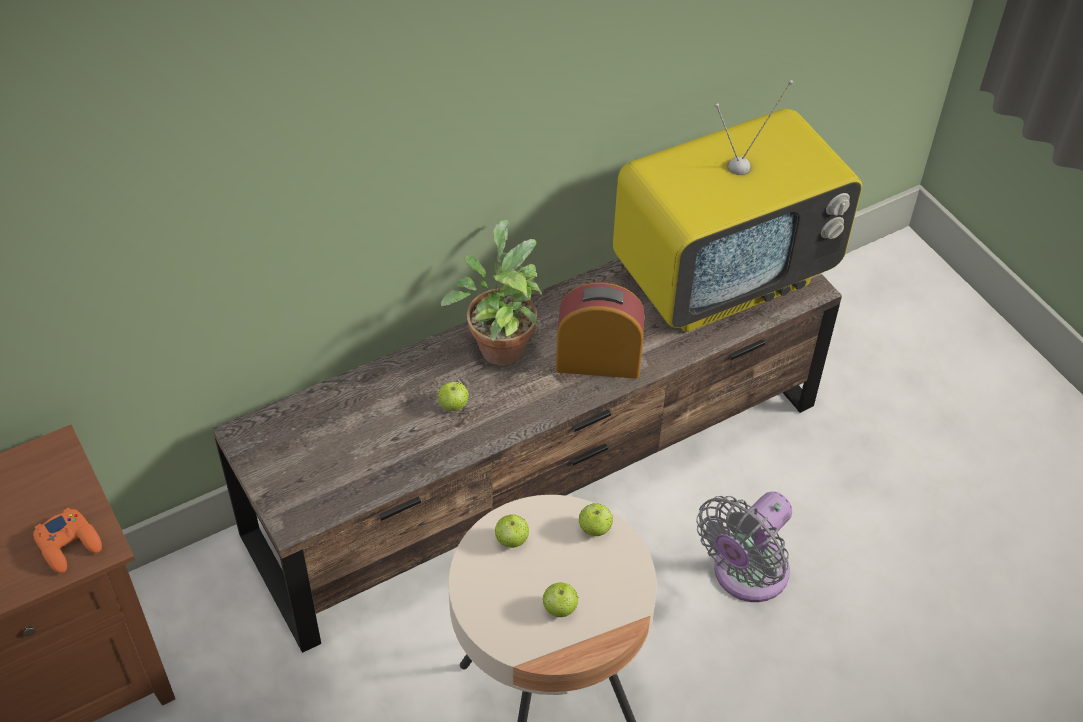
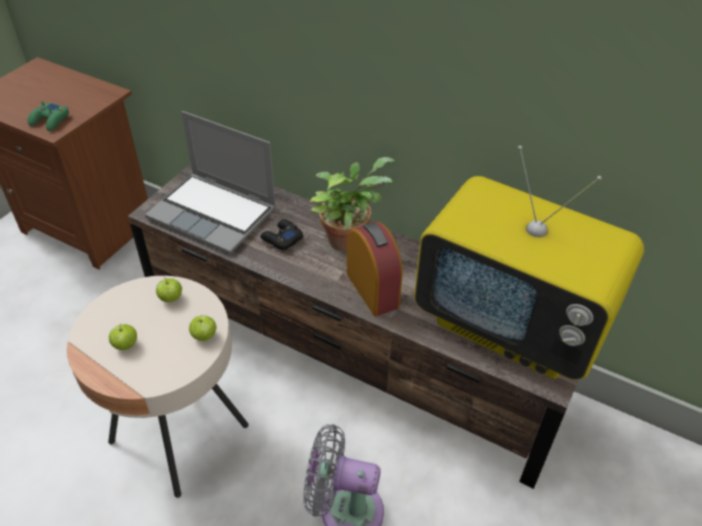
camera: 60 degrees right, 5 degrees down
orange game controller [33,508,102,573] -> green game controller [28,101,69,131]
apple [438,382,469,411] -> black game controller [260,219,303,250]
none -> laptop [145,111,276,254]

